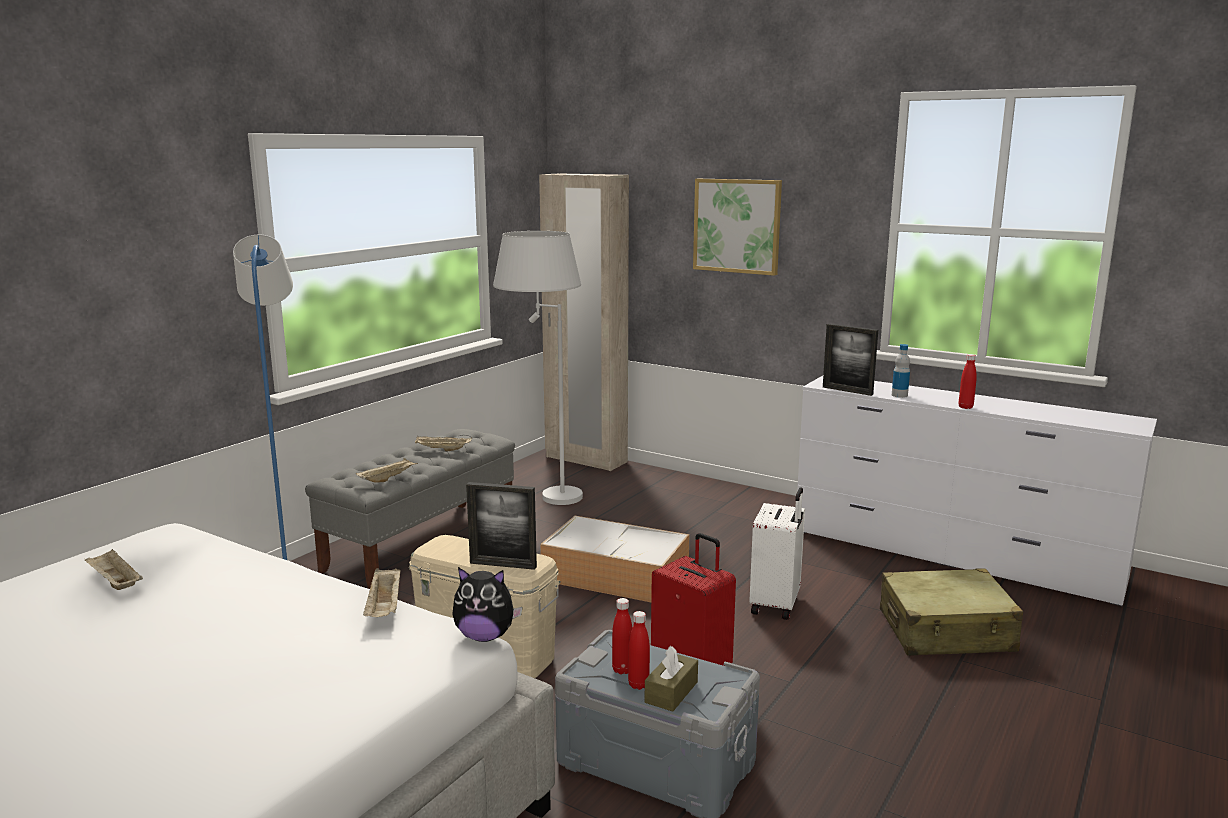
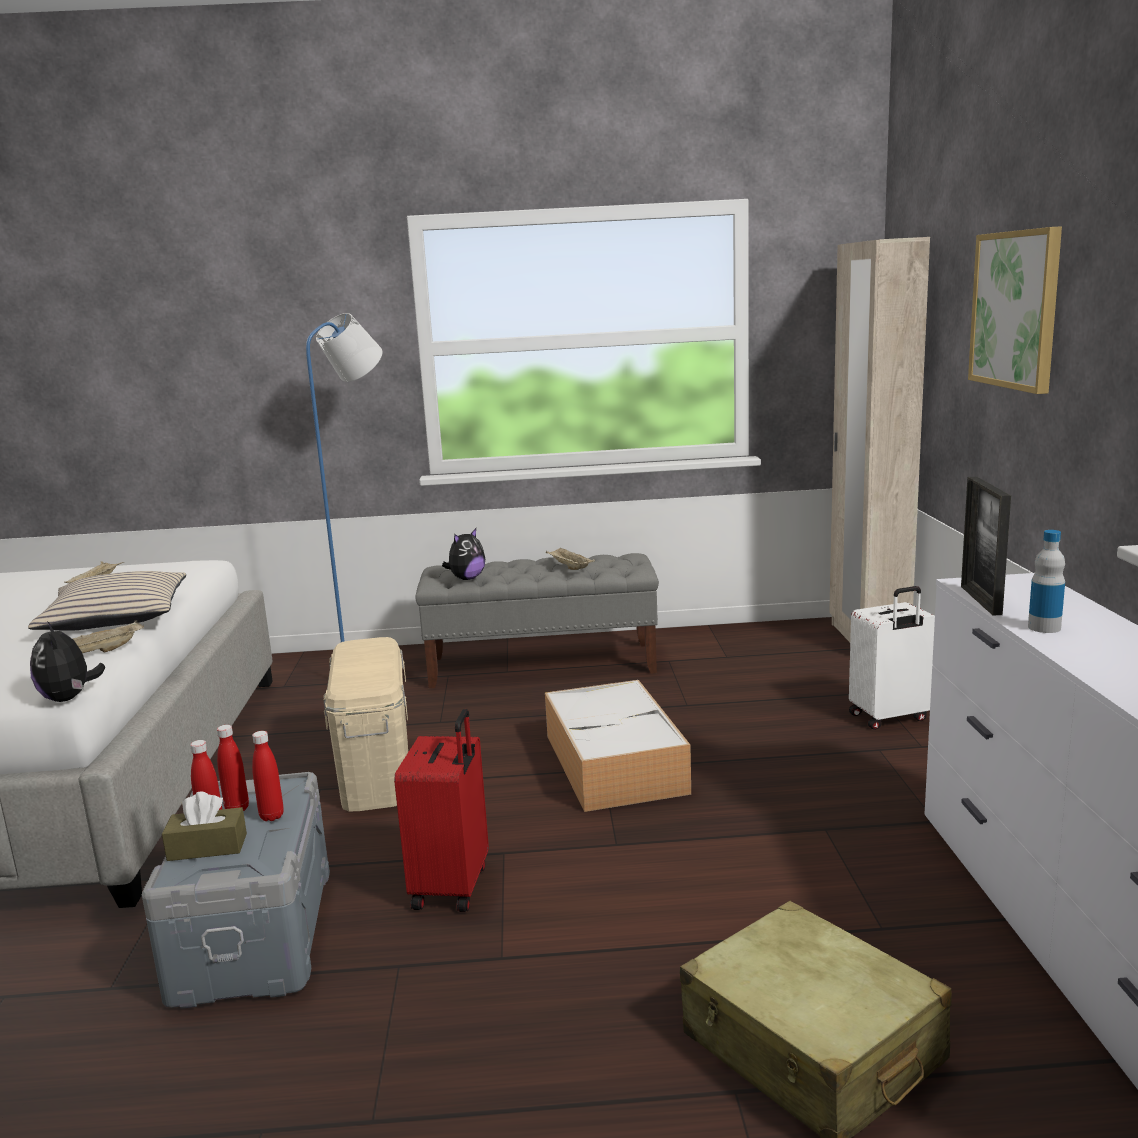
camera: 55 degrees right, 0 degrees up
beige tray [356,458,418,483] -> plush toy [442,528,485,580]
picture frame [466,482,537,570] -> none
white floor lamp [493,231,583,505] -> none
white suitcase [749,488,805,620] -> white suitcase moved to [849,586,935,730]
red bottle [958,354,977,409] -> red bottle moved to [252,731,284,821]
none -> beige pillow [28,571,186,631]

